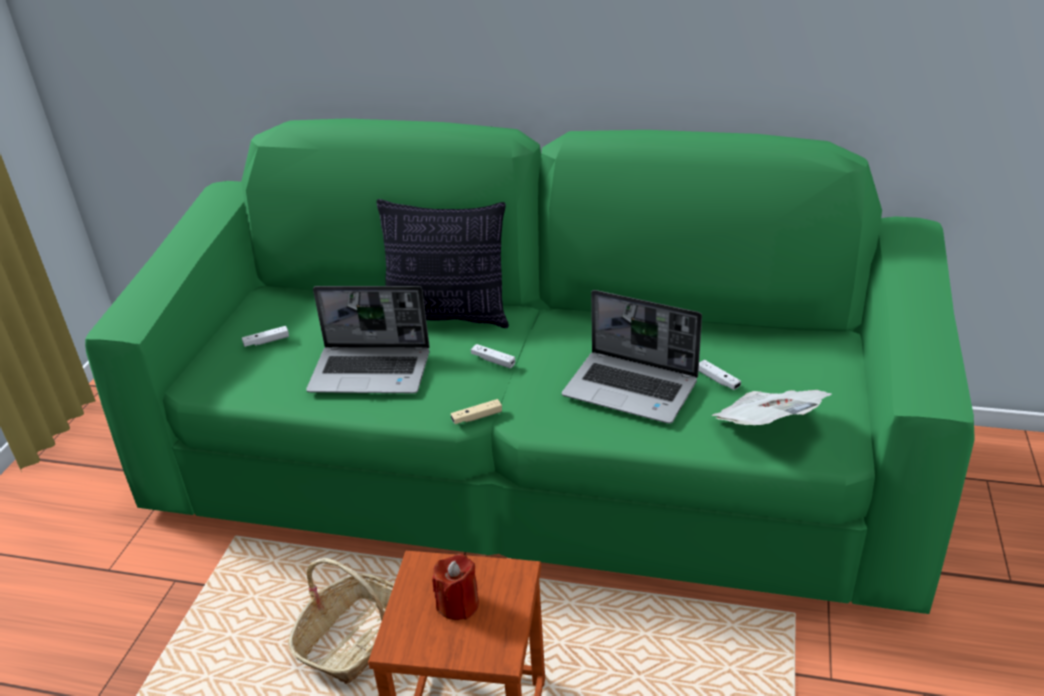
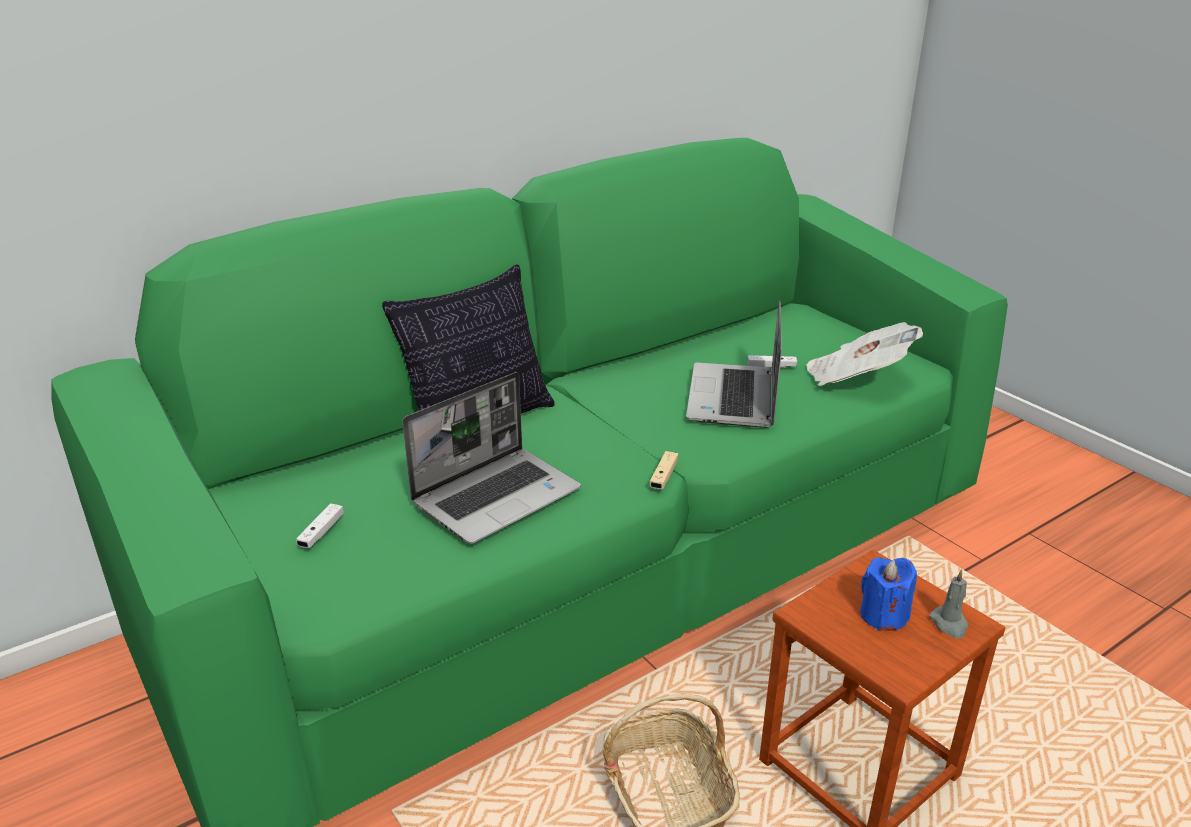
camera: 50 degrees left, 5 degrees down
red candle [432,554,479,620] -> blue candle [860,557,917,631]
white game controller [471,344,515,368] -> none
laptop [562,290,702,424] -> laptop turned 120 degrees clockwise [686,299,782,428]
none -> grey candle [929,569,968,639]

